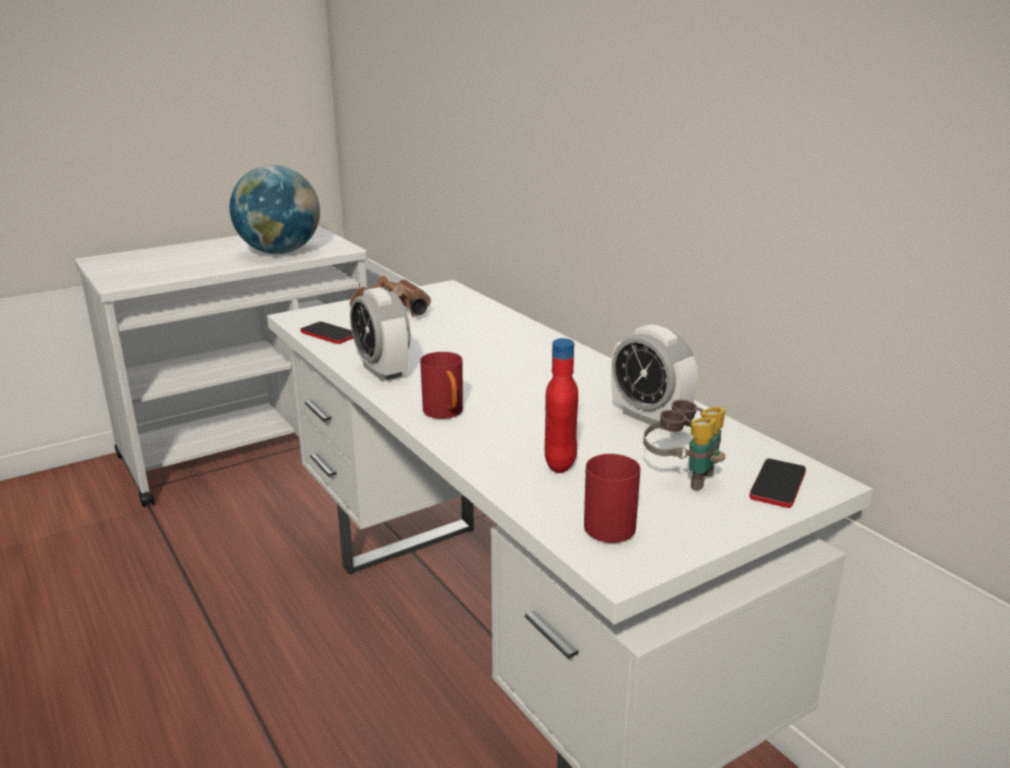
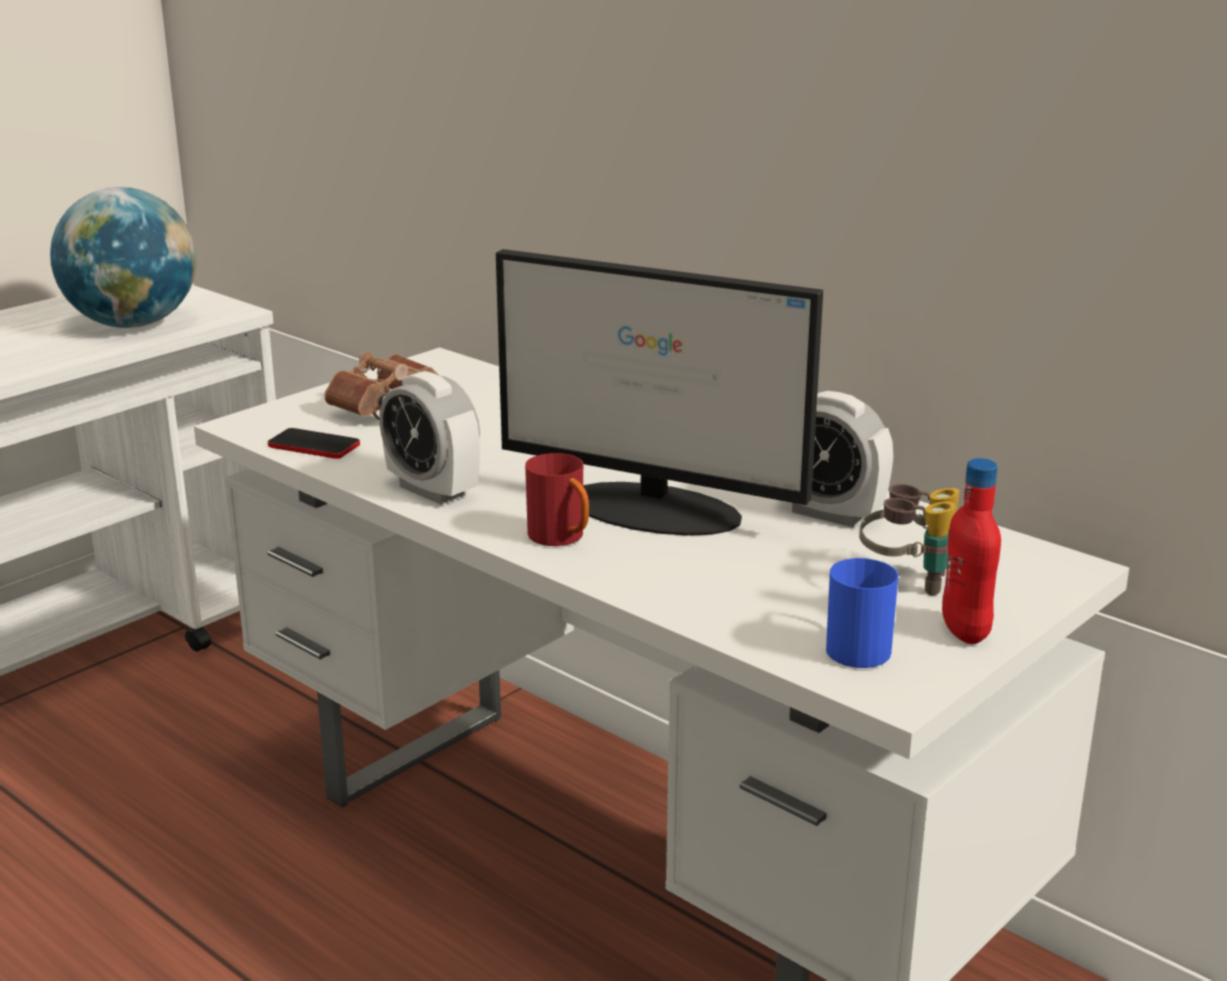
camera: 15 degrees left, 0 degrees up
red bottle [545,338,578,473] -> red bottle moved to [942,458,1001,644]
red mug [584,454,641,543] -> blue mug [826,558,898,668]
phone [750,459,806,508] -> none
none -> monitor [496,249,823,536]

